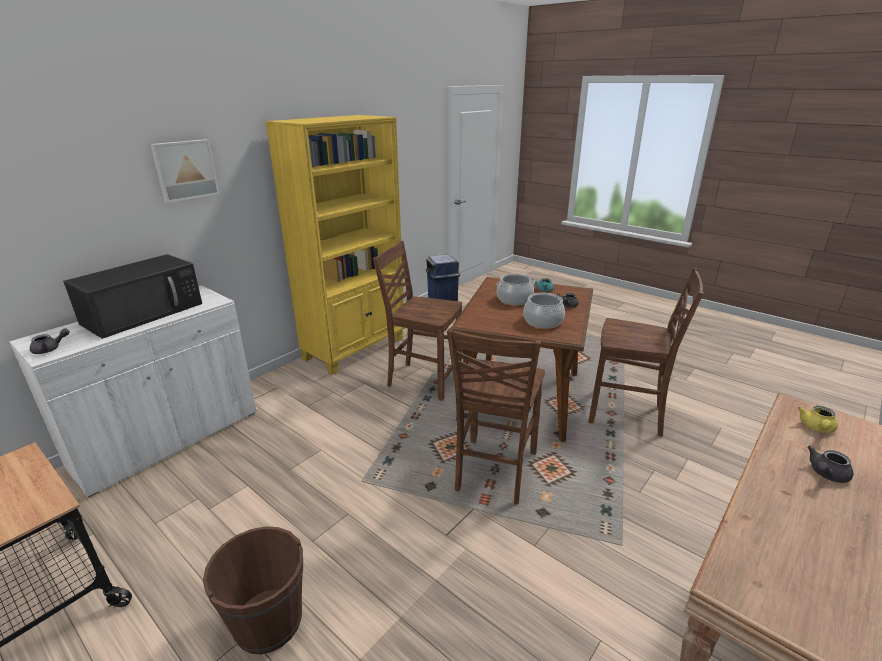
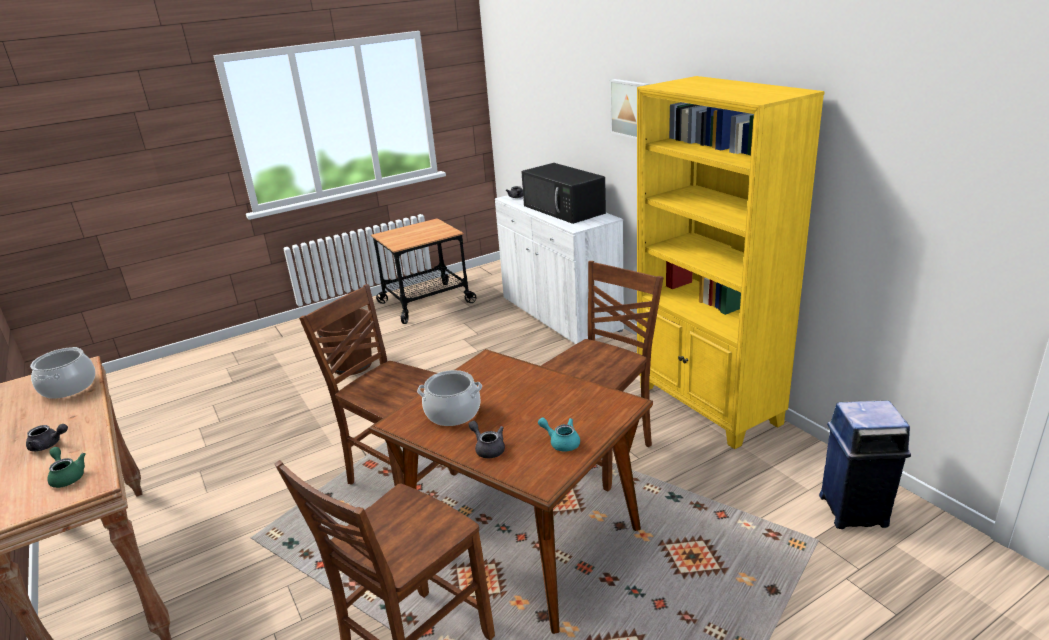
camera: 110 degrees right, 0 degrees up
cooking pot [496,273,535,305] -> cooking pot moved to [30,347,95,399]
yellow teapot [798,406,838,433] -> green teapot [48,447,86,488]
grey teapot [807,446,853,483] -> grey teapot turned 105 degrees clockwise [26,424,68,451]

